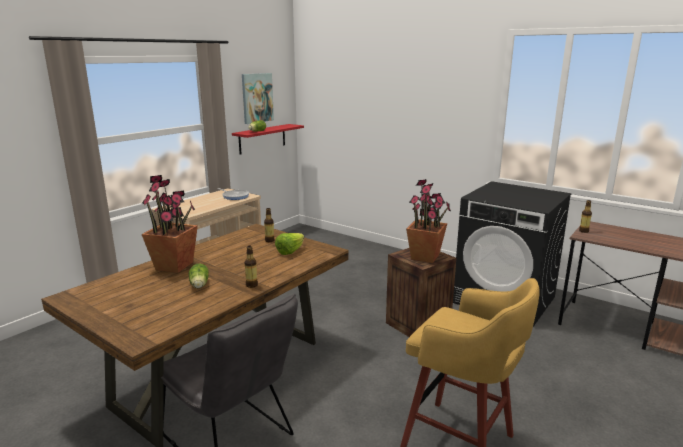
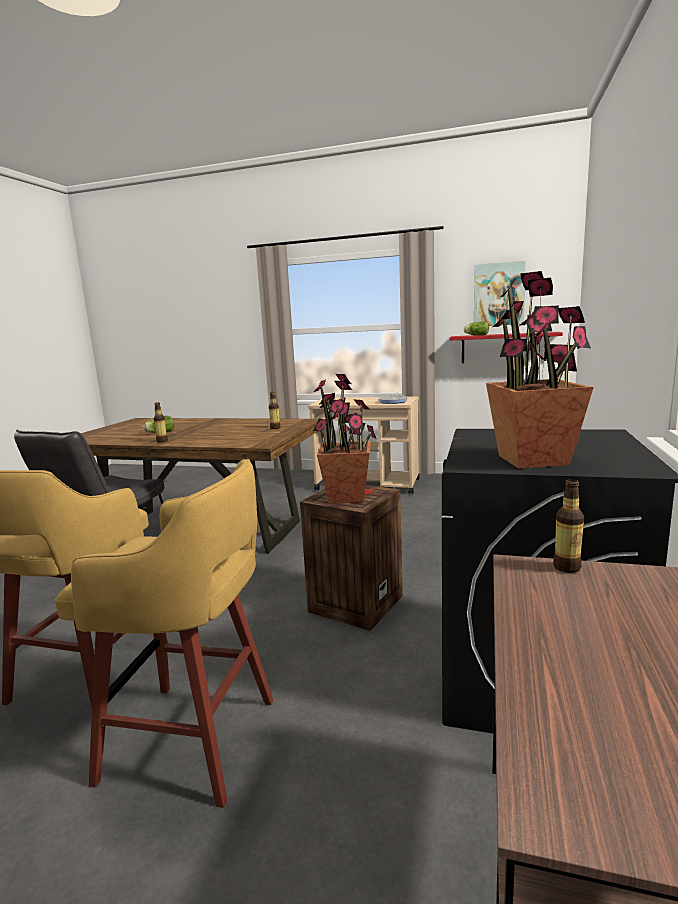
camera: 70 degrees right, 5 degrees down
potted plant [141,175,198,273] -> potted plant moved to [486,271,594,469]
lettuce [275,233,304,255] -> none
none -> yellow stool [55,459,273,808]

